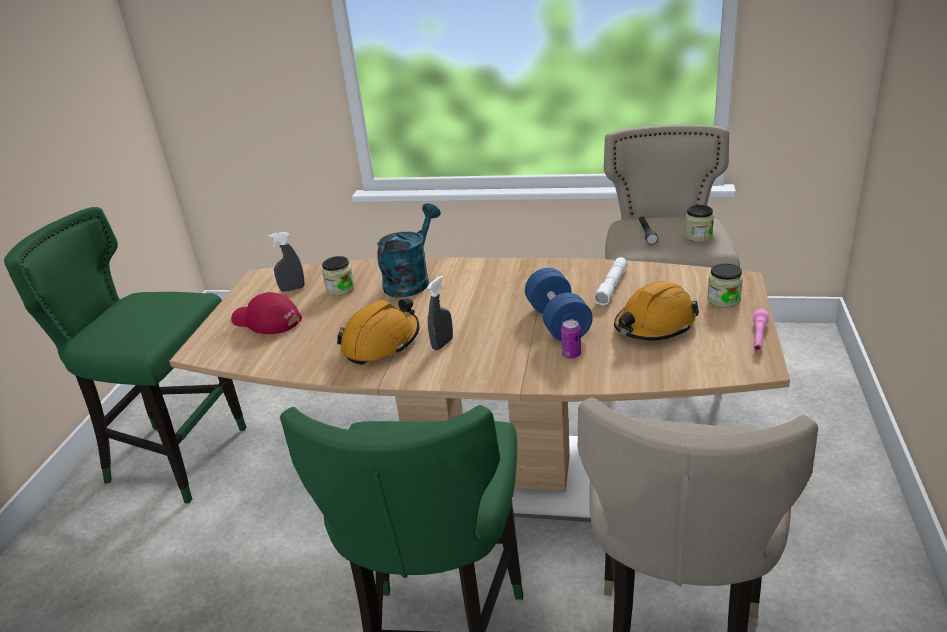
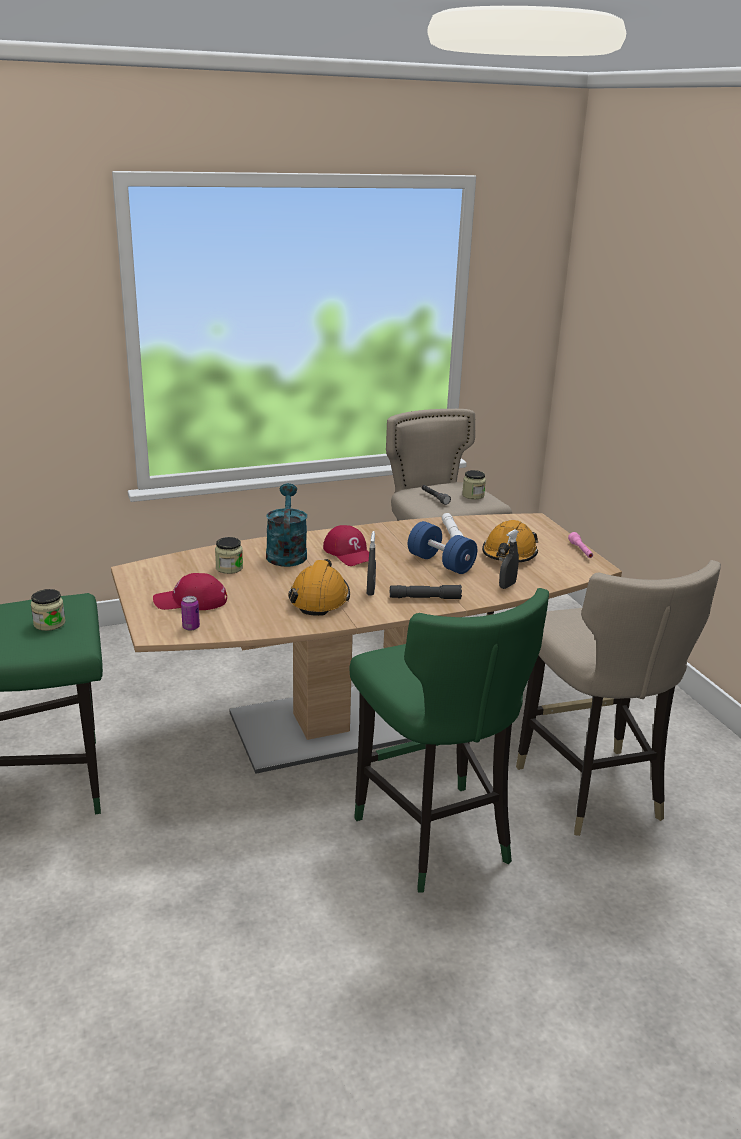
camera: 35 degrees left, 5 degrees down
grey spray bottle [269,232,305,292] -> grey spray bottle moved to [499,529,519,589]
can [561,320,581,359] -> can moved to [181,596,200,631]
jar [707,263,743,308] -> jar moved to [31,589,65,631]
none -> red cap [323,525,369,566]
none -> grey flashlight [390,585,462,599]

